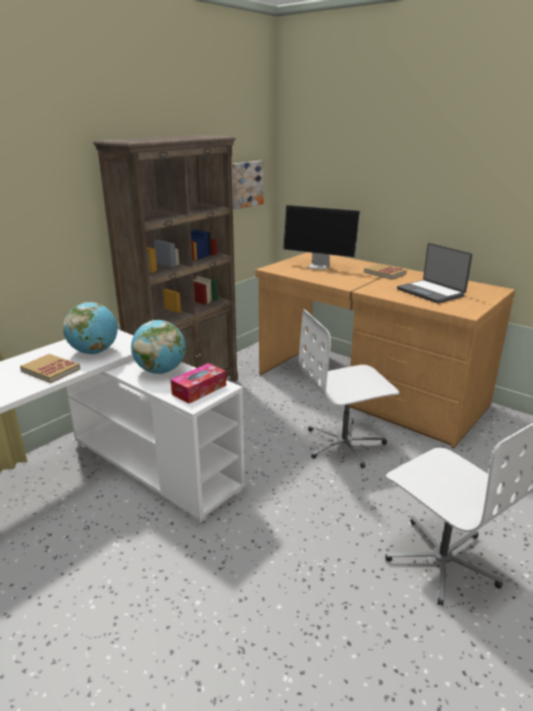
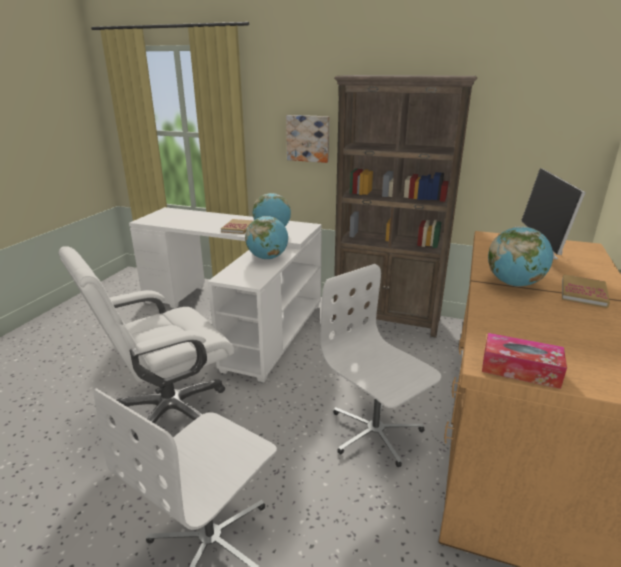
camera: 70 degrees right, 0 degrees up
tissue box [171,363,226,404] -> tissue box moved to [482,333,567,389]
picture [232,161,264,209] -> picture moved to [286,115,329,163]
laptop [397,243,473,304] -> none
none -> white office chair [59,246,235,441]
none -> globe [488,226,553,287]

